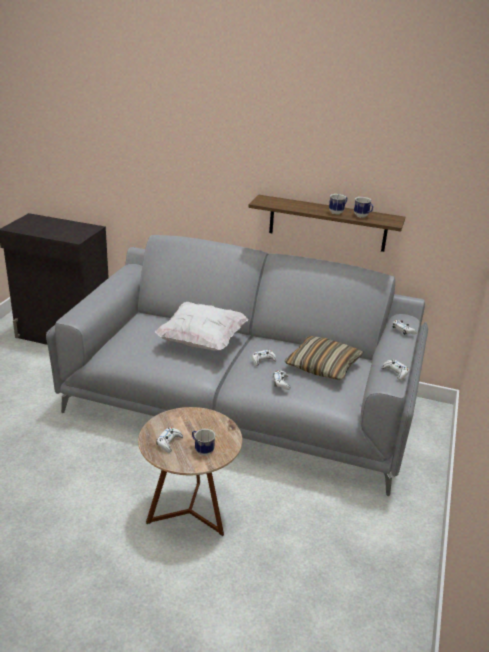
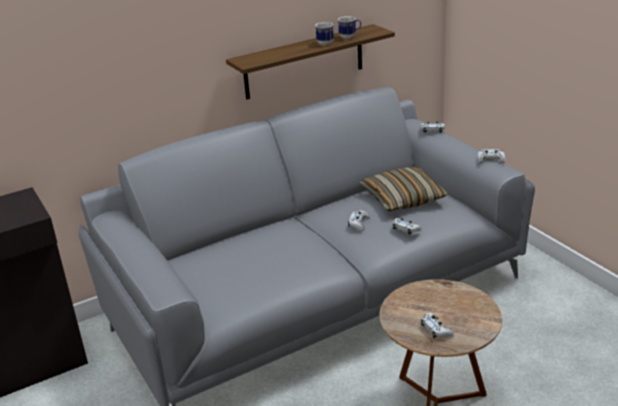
camera: 45 degrees left, 0 degrees up
white pillow [155,302,248,351] -> none
mug [192,429,215,456] -> none

